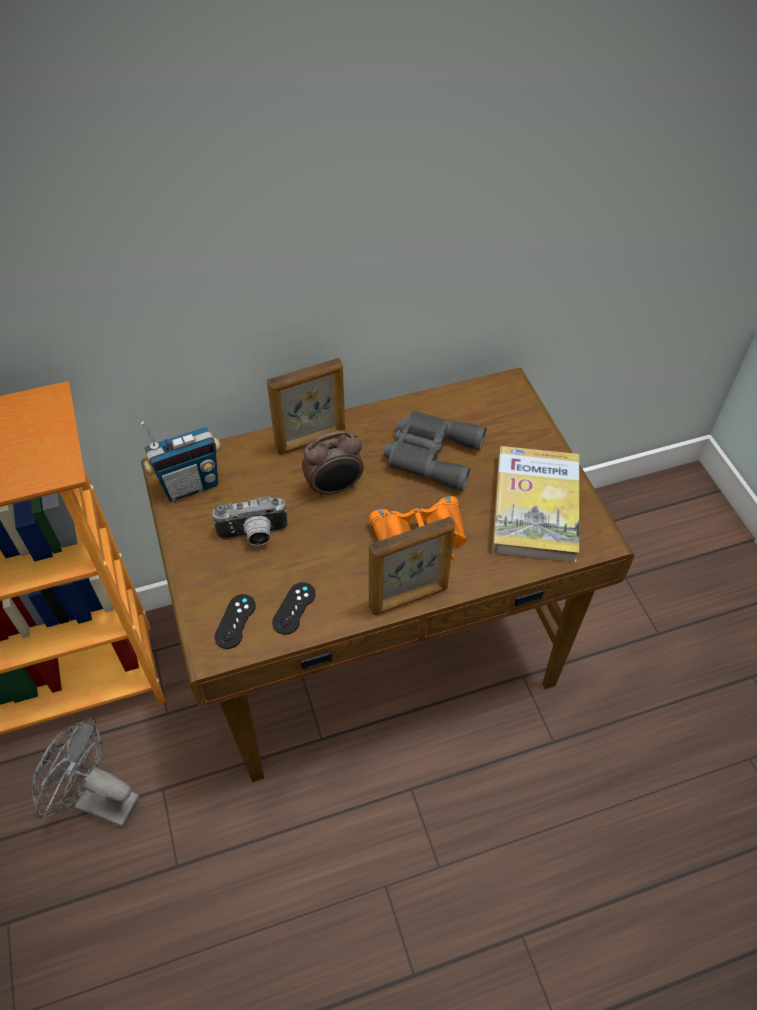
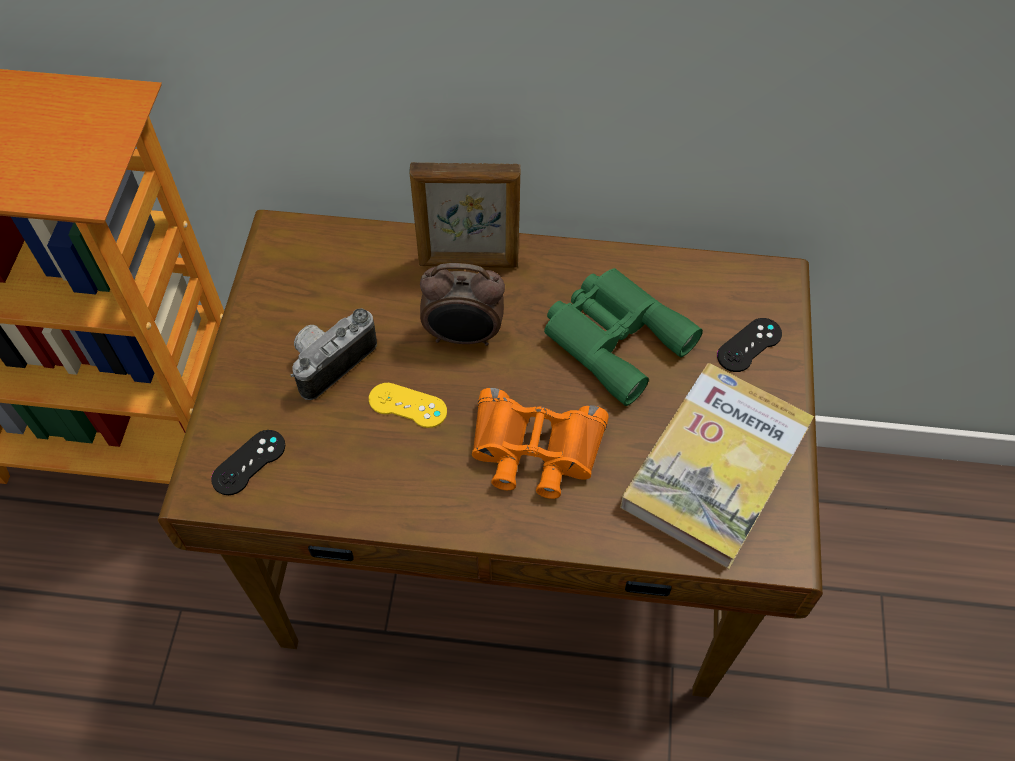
camera: 25 degrees right, 5 degrees up
grey fan [31,718,140,828] -> none
radio [141,422,221,502] -> none
camera [212,496,288,546] -> camera turned 120 degrees clockwise [291,308,377,400]
black game controller [272,582,315,635] -> black game controller moved to [717,318,782,372]
picture frame [369,517,455,615] -> none
grey binoculars [384,410,486,491] -> green binoculars [544,268,703,406]
none -> yellow game controller [369,383,447,428]

